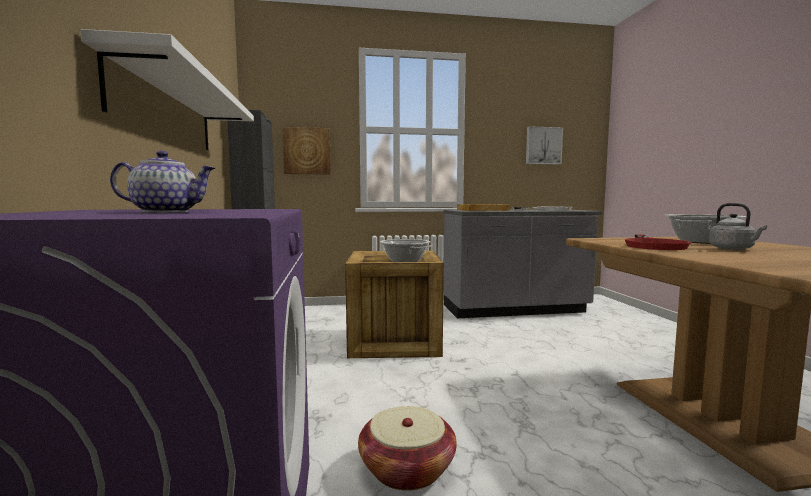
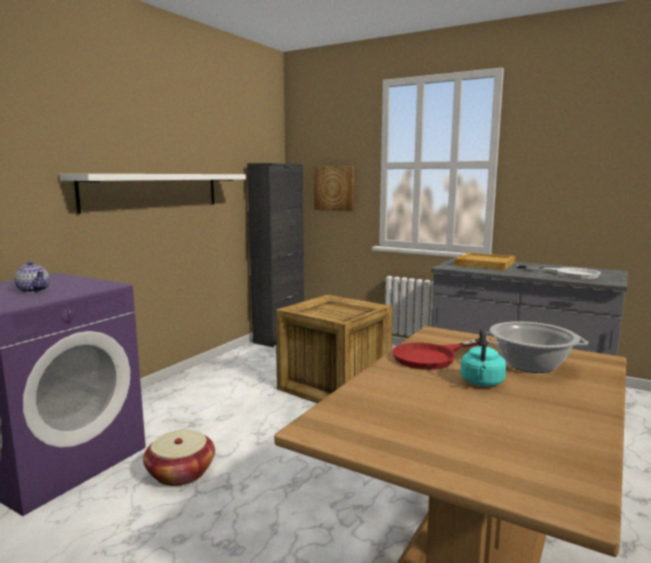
camera: 40 degrees right, 5 degrees up
cooking pot [380,239,432,262] -> none
picture [526,126,563,165] -> none
grey kettle [709,203,767,250] -> turquoise kettle [460,328,506,386]

